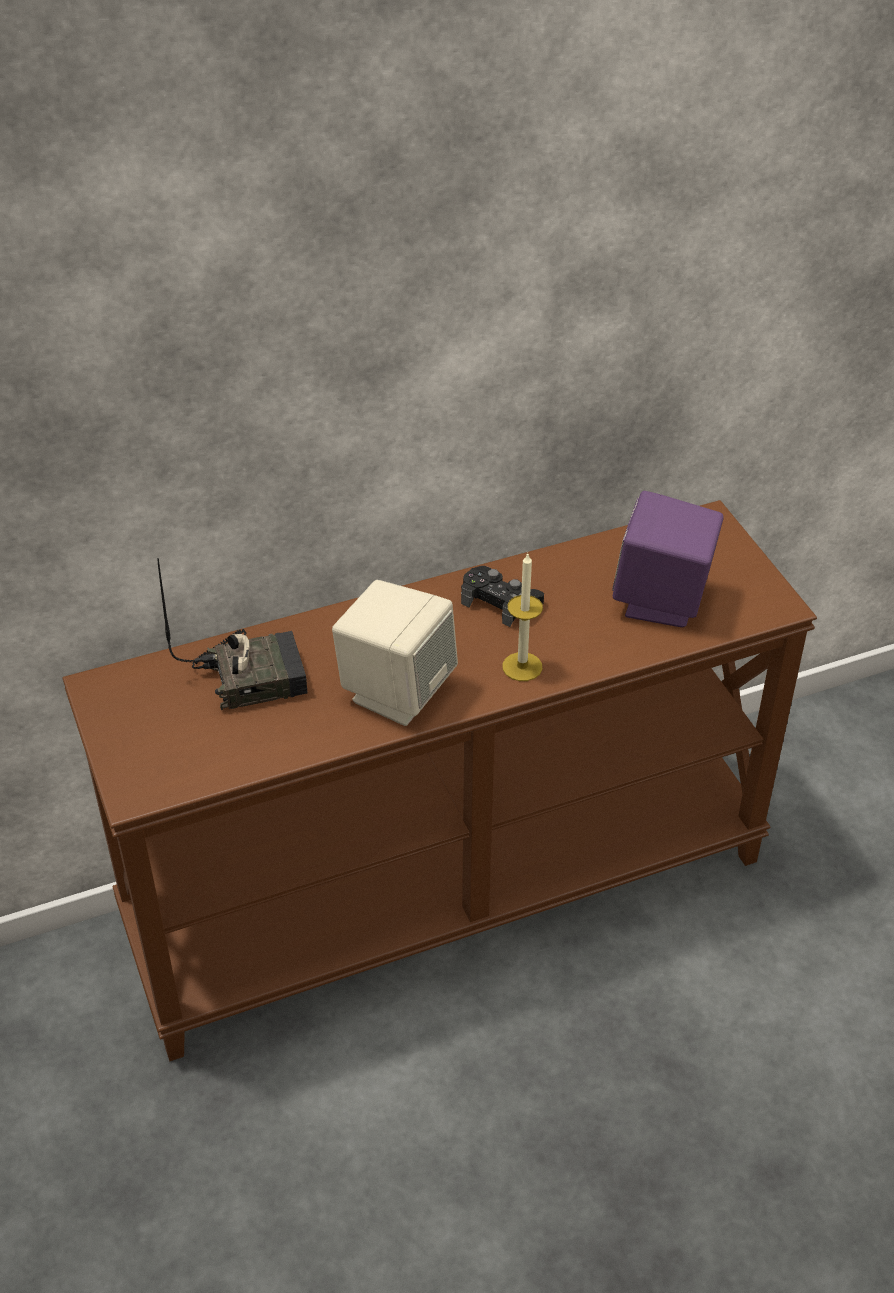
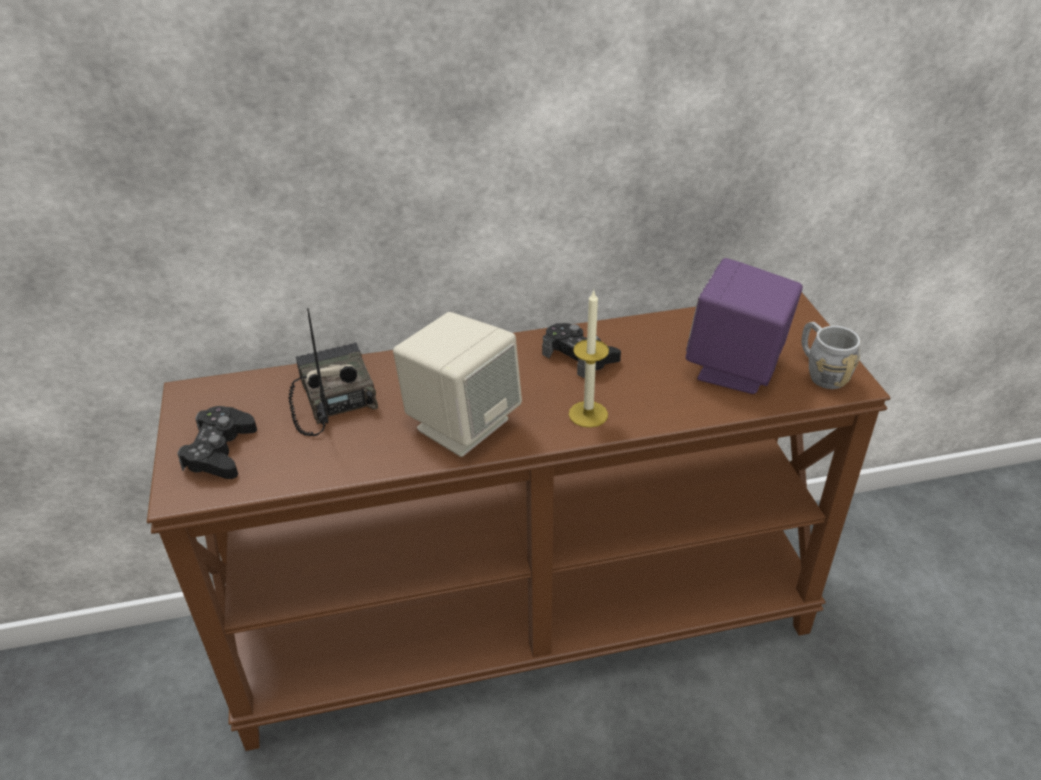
camera: 10 degrees right, 5 degrees down
radio [157,558,308,710] -> radio turned 105 degrees counterclockwise [288,308,378,436]
none -> black game controller [177,406,257,479]
none -> grey mug [802,322,861,389]

